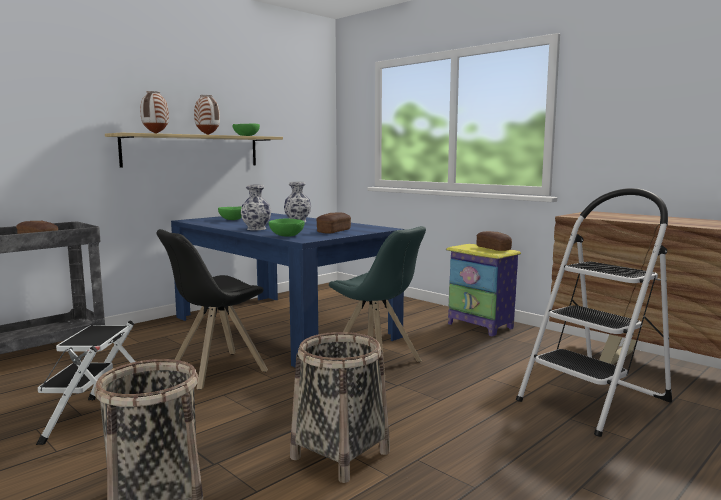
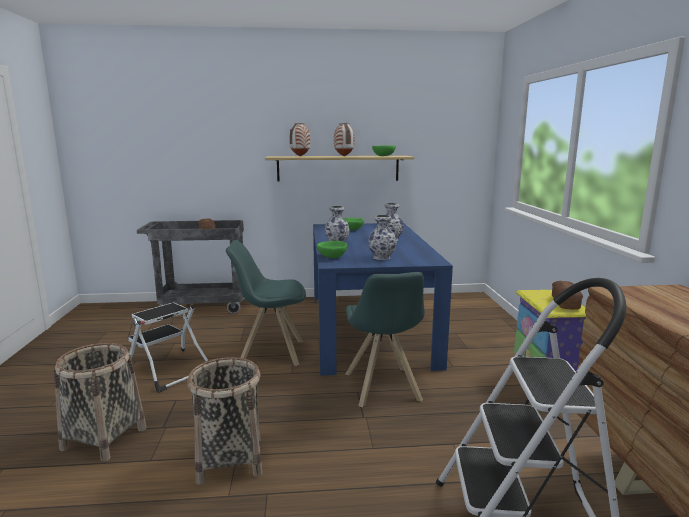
camera: 40 degrees right, 5 degrees up
black chair [157,229,268,390] -> turquoise chair [226,240,306,366]
bread [316,213,351,233] -> vase [368,215,397,260]

